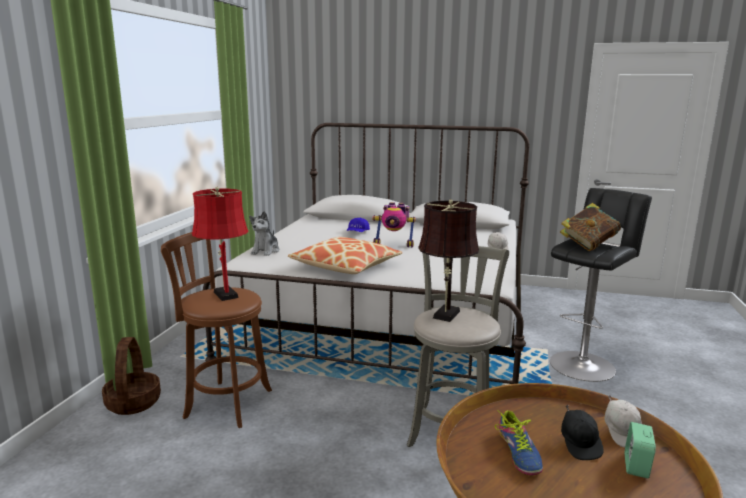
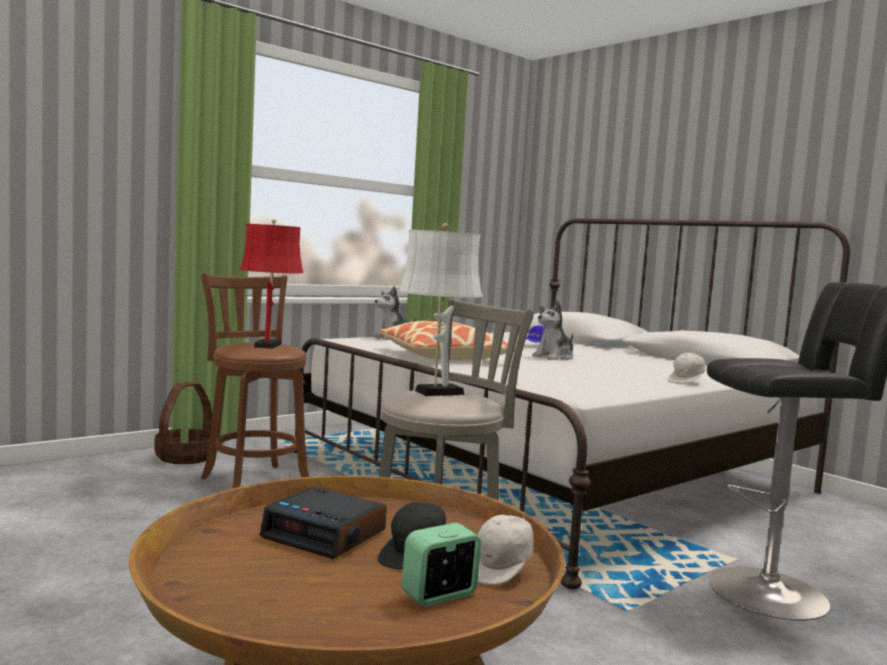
camera: 35 degrees right, 10 degrees down
toy robot [372,202,416,247] -> plush toy [532,300,573,360]
brown table lamp [418,199,479,322] -> white table lamp [399,223,483,396]
shoe [495,410,543,475] -> alarm clock [260,487,387,559]
book [560,203,621,251] -> none

